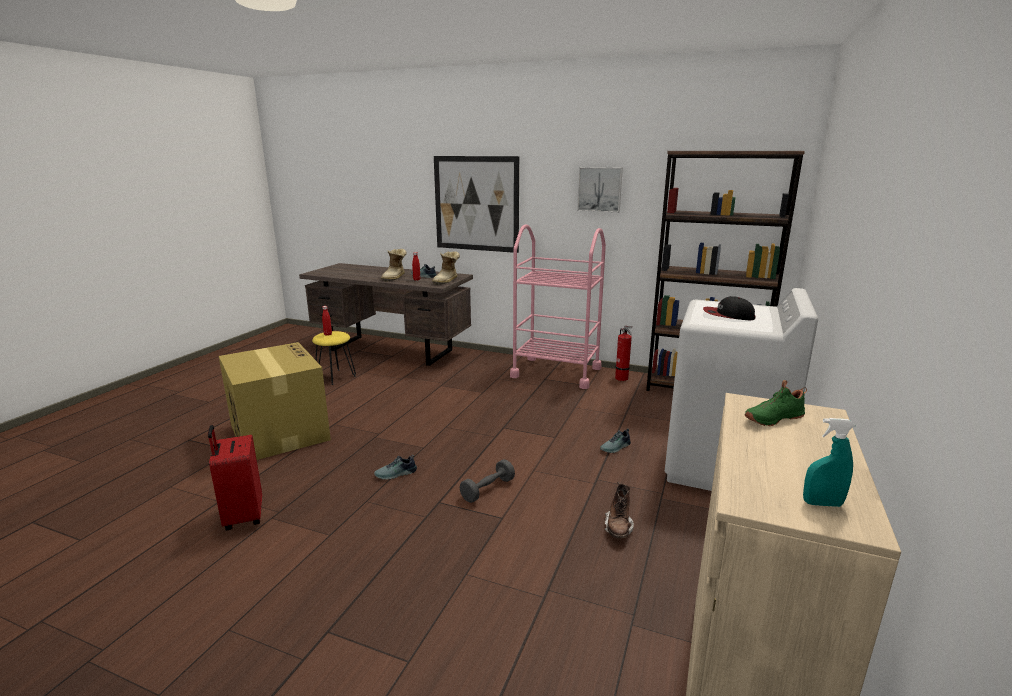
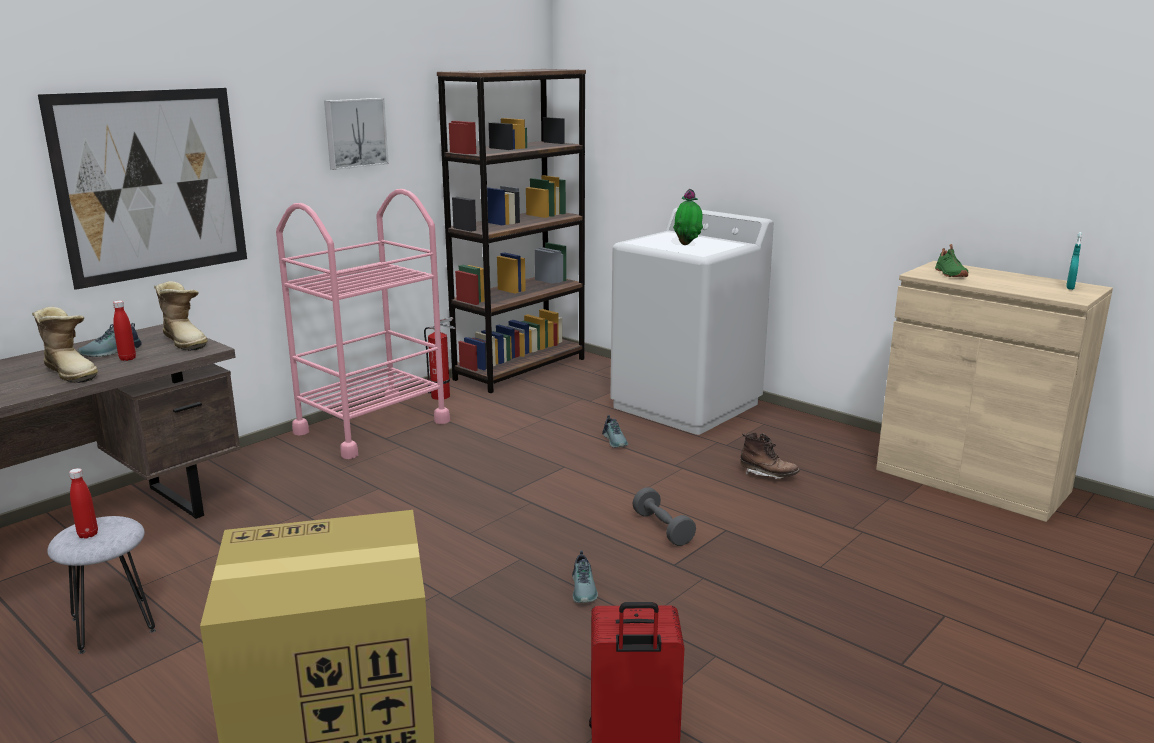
camera: 70 degrees left, 0 degrees up
yellow stool [312,331,356,385] -> grey stool [47,516,156,654]
cap [703,296,755,320] -> potted plant [673,189,703,245]

